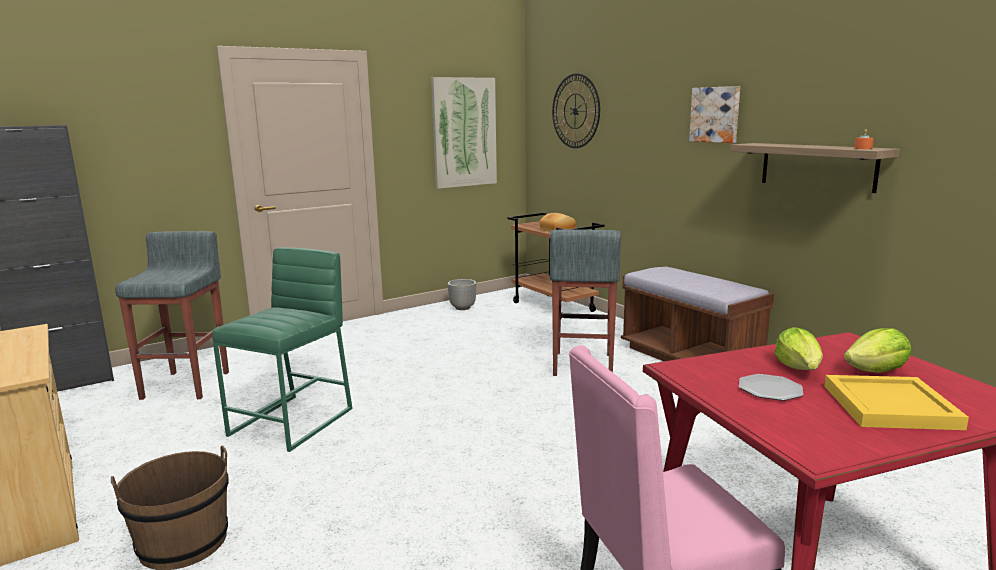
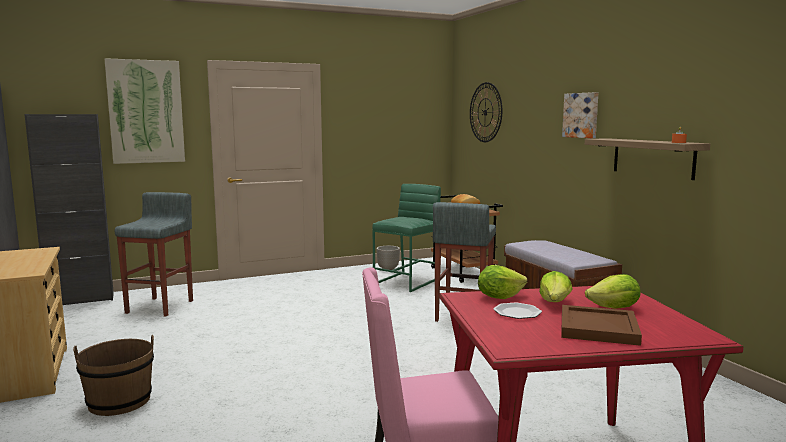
camera: 10 degrees right, 5 degrees down
green stool [212,247,352,452] -> green stool moved to [372,184,441,292]
picture [431,77,497,189] -> picture moved to [104,58,185,164]
yellow tray [824,375,969,430] -> brown tray [561,305,642,346]
none -> lettuce [478,265,528,299]

